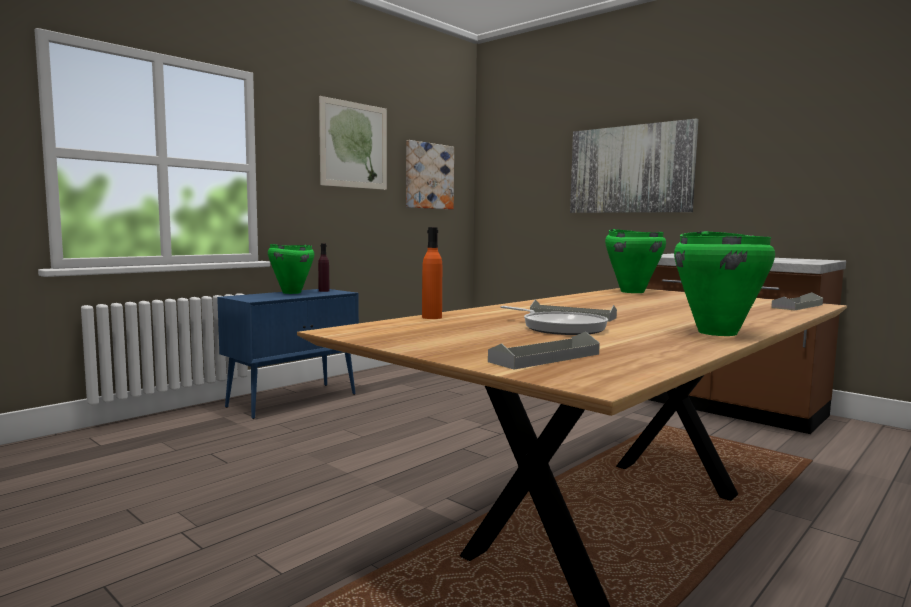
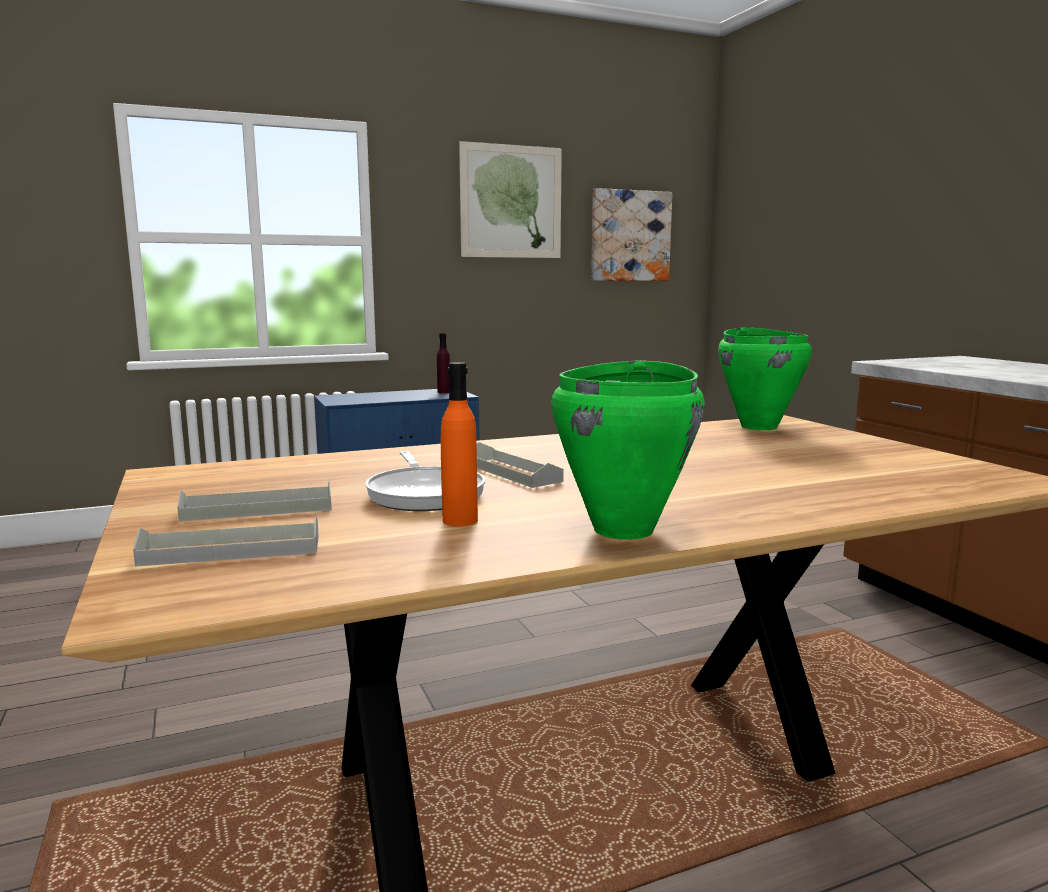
camera: 25 degrees right, 5 degrees up
green cooking pot [268,244,314,294] -> none
orange bottle [422,227,442,319] -> orange bottle moved to [441,362,478,526]
picture [570,118,699,213] -> none
grey tray [771,292,823,310] -> grey tray moved to [177,480,332,522]

